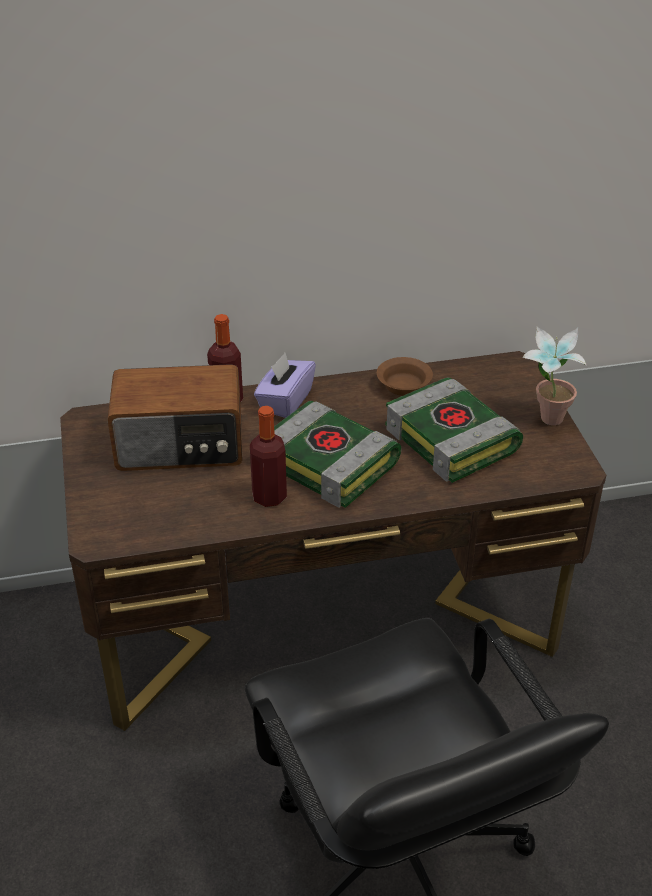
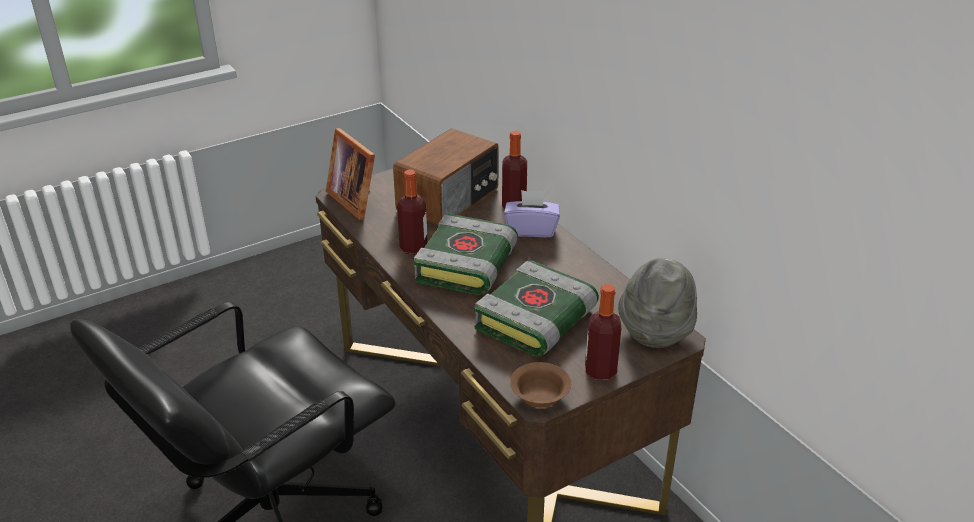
camera: 70 degrees right, 5 degrees down
radio [108,364,242,471] -> radio turned 120 degrees counterclockwise [393,129,499,226]
brown bowl [377,357,433,396] -> brown bowl moved to [510,362,571,408]
potted plant [523,326,586,425] -> bottle [585,284,622,380]
none -> picture frame [326,128,375,220]
none -> grey hat [618,258,697,348]

